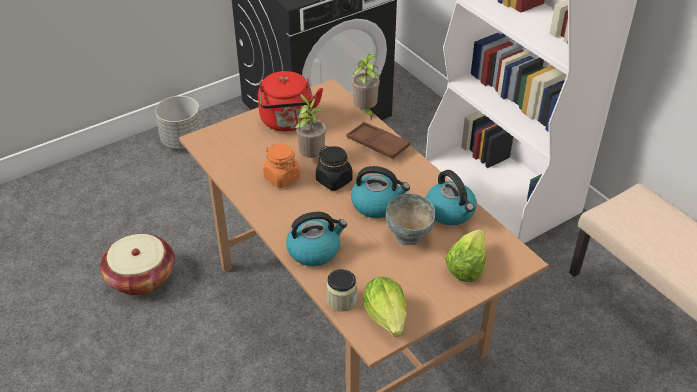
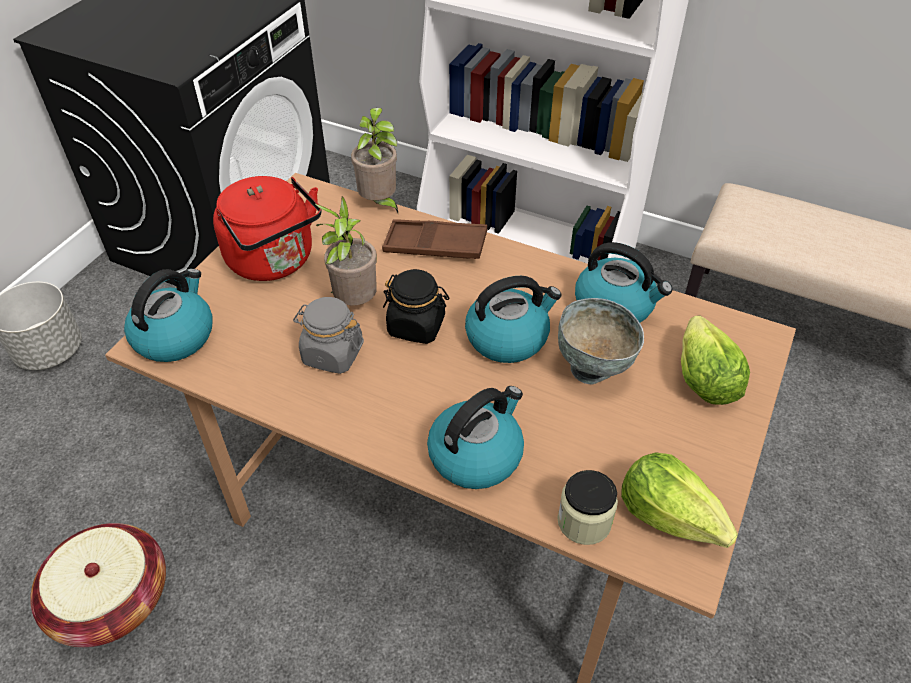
camera: 30 degrees left, 5 degrees up
orange jar [263,144,300,188] -> grey jar [293,297,364,374]
none -> kettle [124,269,213,362]

